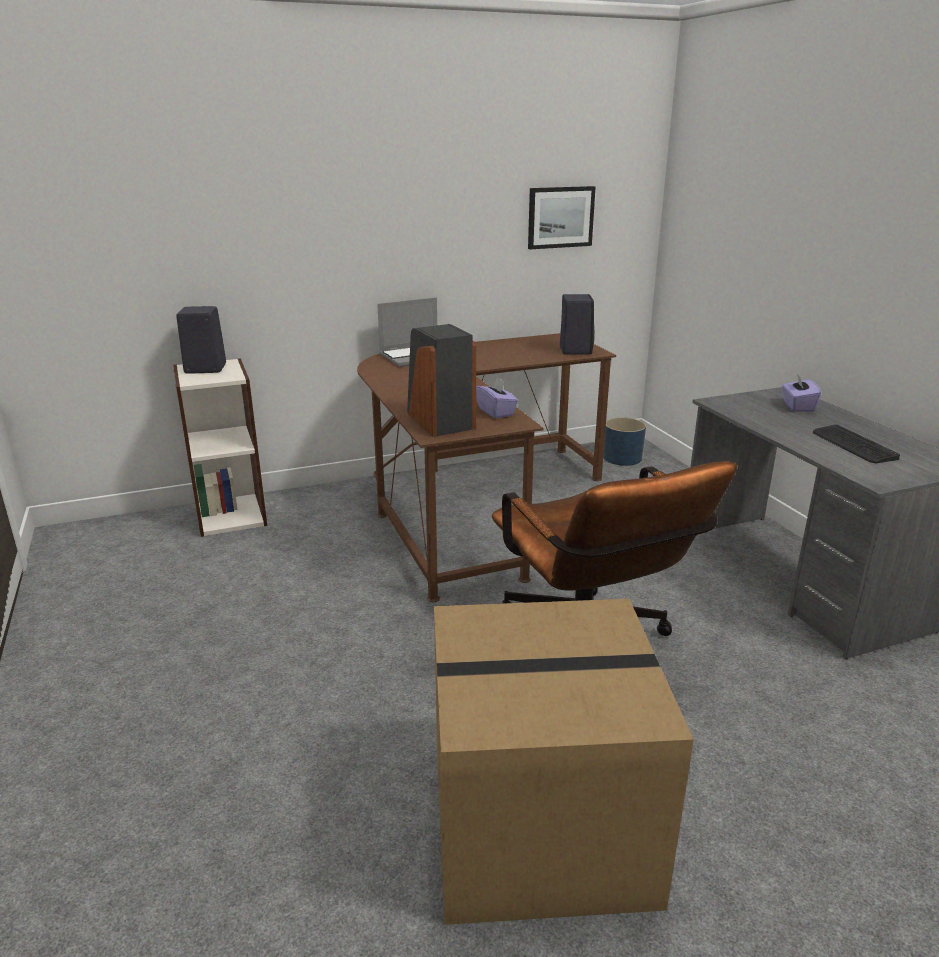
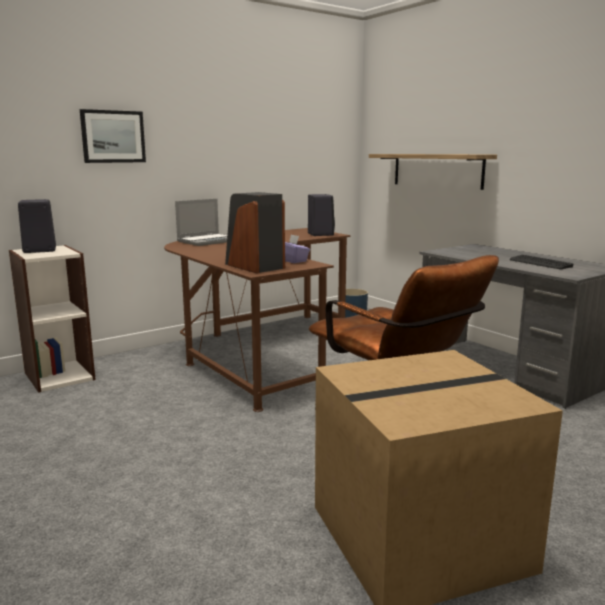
camera: 15 degrees left, 10 degrees down
picture [528,186,596,249] -> picture moved to [80,109,146,163]
purple tissue box [782,374,821,412] -> none
none -> shelf [369,154,497,190]

